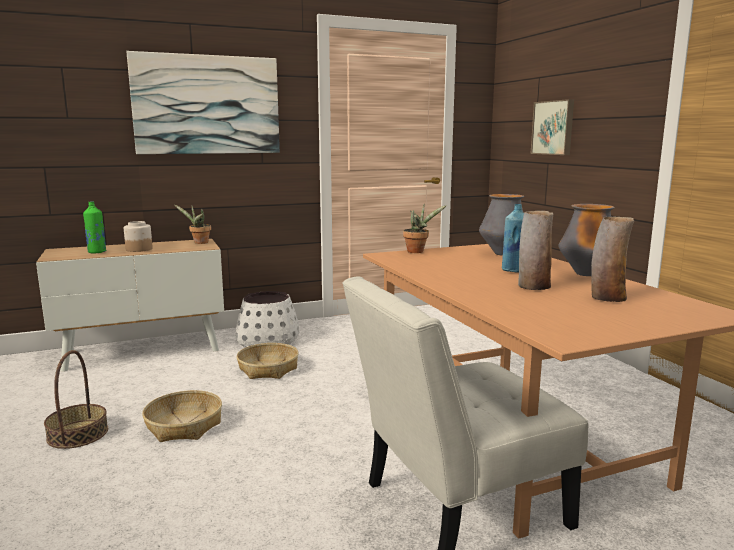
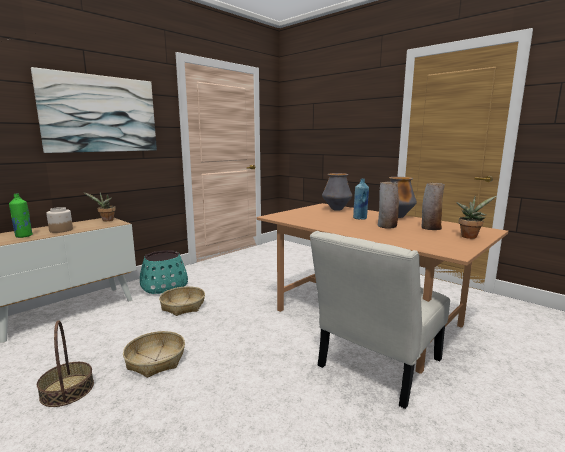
camera: 25 degrees left, 0 degrees up
white planter [236,291,299,347] -> turquoise planter [140,250,188,294]
potted plant [403,205,447,253] -> potted plant moved to [456,196,496,239]
picture [531,99,574,155] -> none

